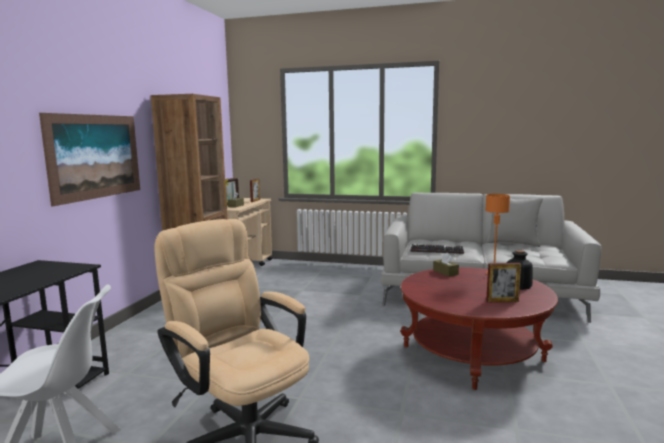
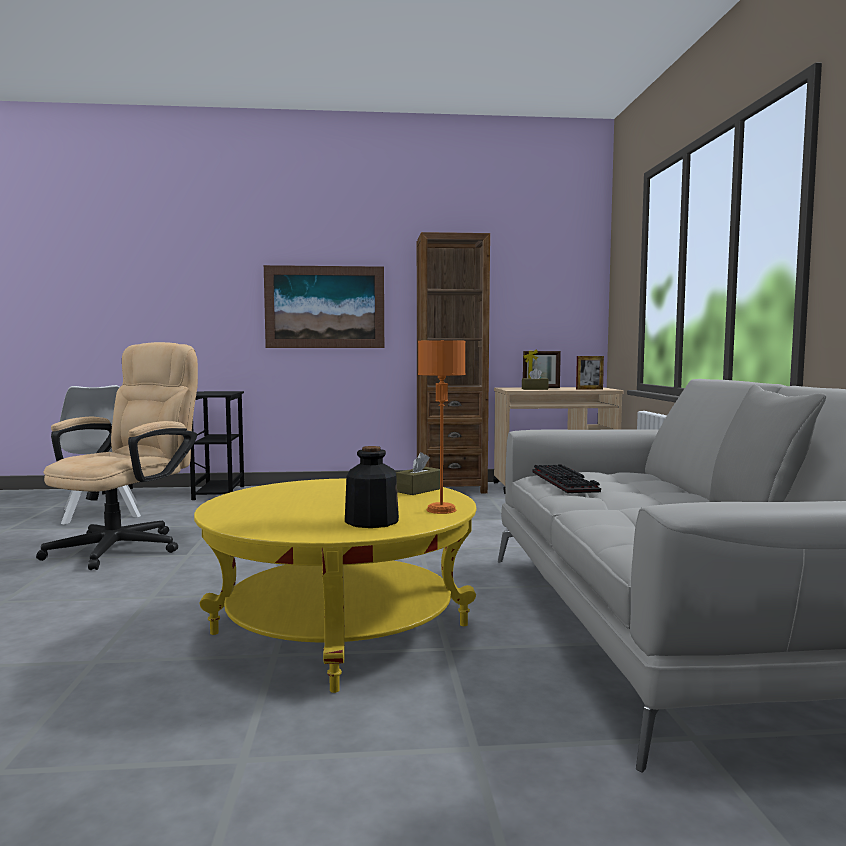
camera: 70 degrees right, 5 degrees down
red coffee table [400,267,558,390] -> yellow coffee table [194,478,476,693]
picture frame [486,263,521,303] -> none

